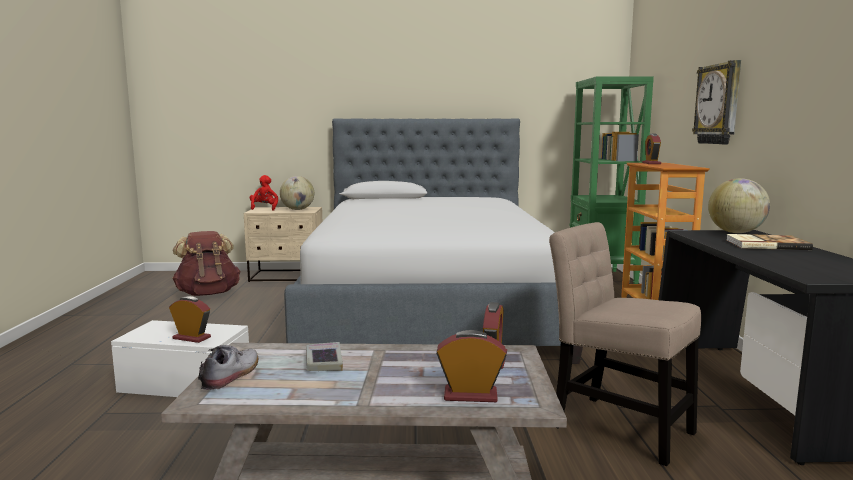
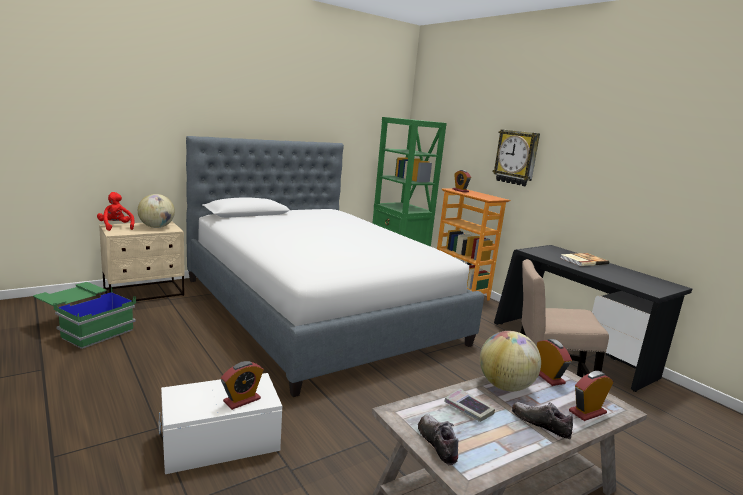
camera: 35 degrees left, 5 degrees up
alarm clock [169,296,211,343] -> alarm clock turned 150 degrees clockwise [221,361,264,410]
brown backpack [172,231,240,296] -> green storage box [33,282,136,349]
globe [708,178,770,233] -> globe moved to [480,331,541,391]
none -> shoe [512,402,573,440]

